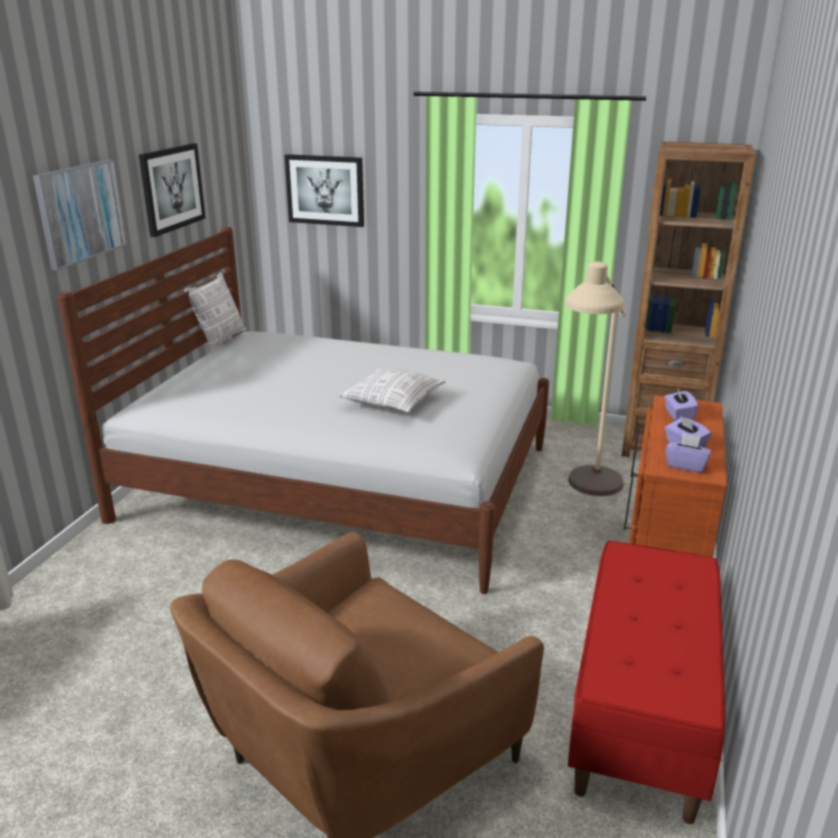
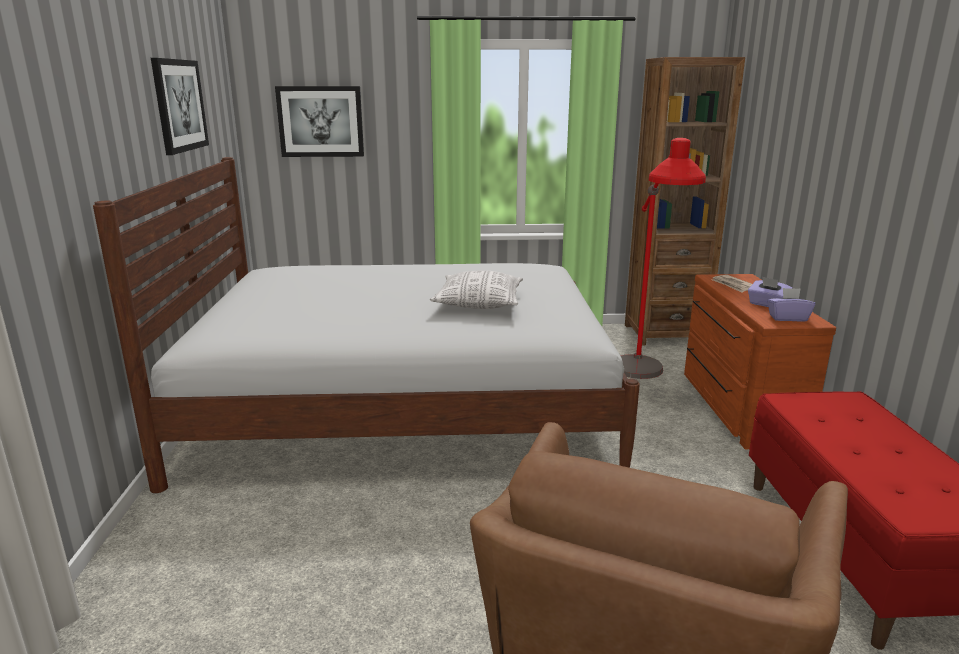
camera: 20 degrees left, 5 degrees down
picture [33,160,127,270] -> none
pillow [184,272,246,353] -> none
beige floor lamp [565,261,626,496] -> red floor lamp [621,138,706,379]
purple tissue box [664,388,698,421] -> newspaper [711,275,752,293]

